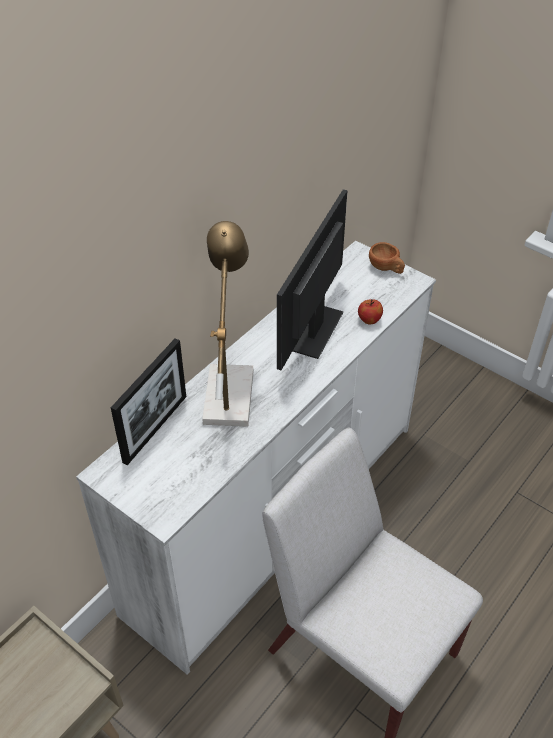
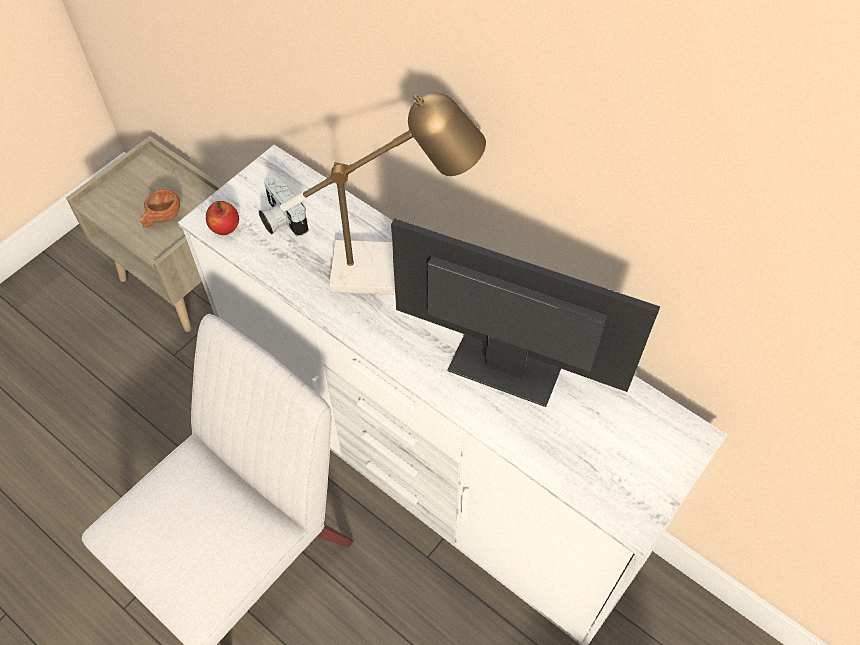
camera: 90 degrees right, 10 degrees up
picture frame [111,338,186,465] -> none
apple [358,299,383,324] -> apple moved to [206,201,239,235]
brown cup [369,242,405,274] -> brown cup moved to [140,189,180,228]
none -> camera [259,175,308,237]

